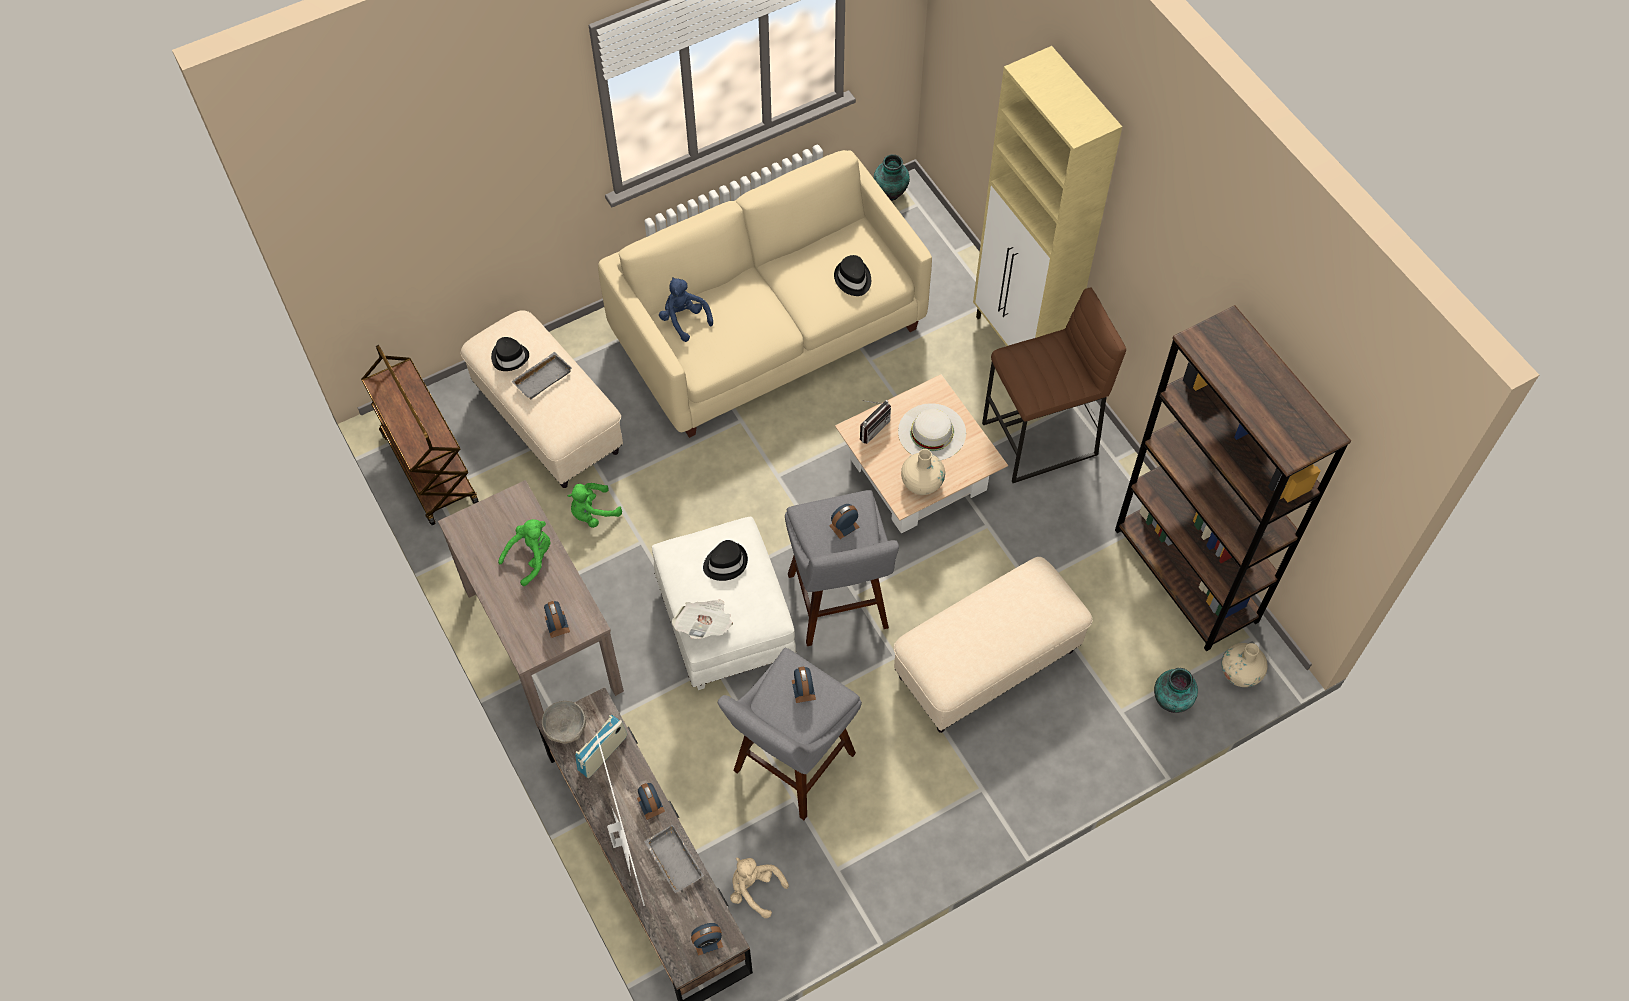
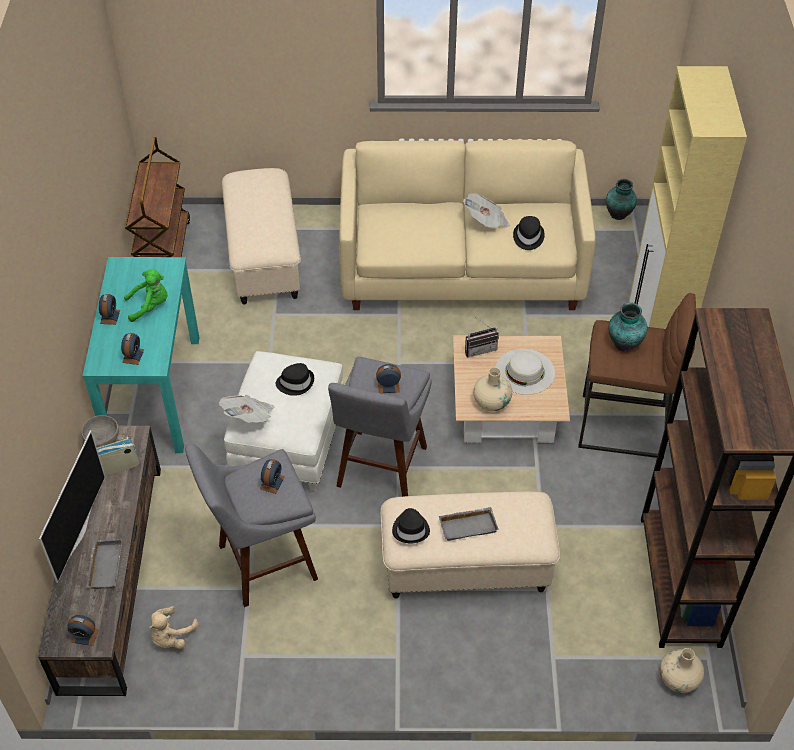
camera: 30 degrees right, 10 degrees down
brown console table [438,480,624,727] -> turquoise console table [82,257,200,453]
black hat [491,337,529,371] -> black hat moved to [392,508,430,543]
grey tray [511,352,572,399] -> grey tray moved to [439,507,499,541]
green plush toy [568,483,622,528] -> none
alarm clock [637,783,665,820] -> alarm clock moved to [99,294,120,325]
blue plush toy [659,277,713,342] -> none
beige plush toy [730,857,789,918] -> beige plush toy turned 120 degrees counterclockwise [149,606,199,649]
vase [1154,668,1198,713] -> vase moved to [608,303,647,351]
none -> newspaper [463,193,510,229]

